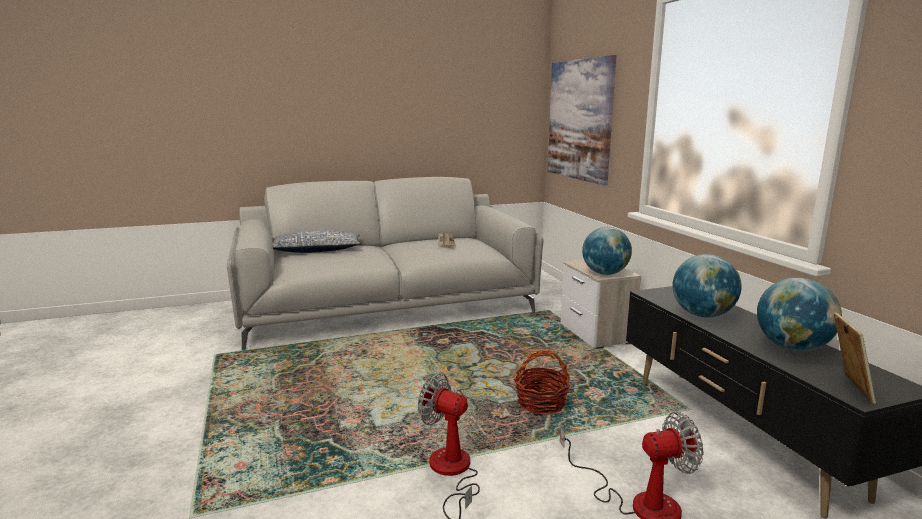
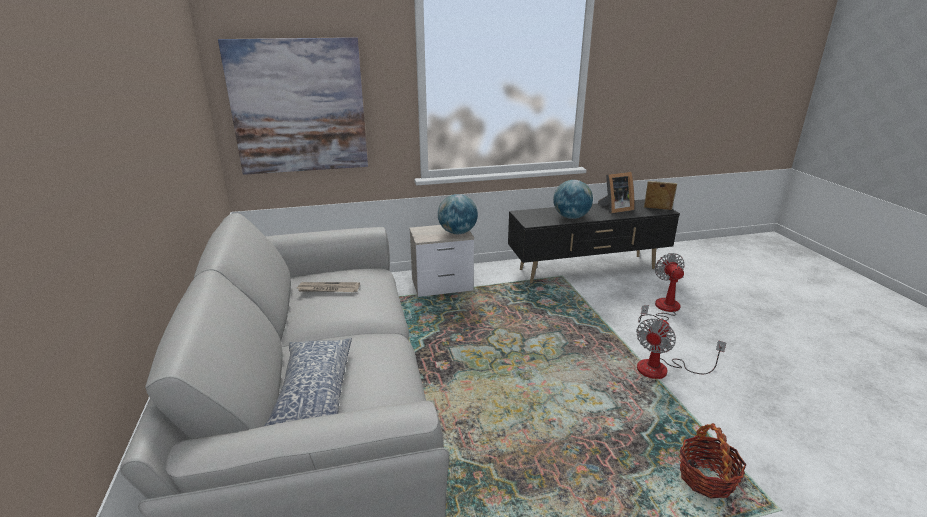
camera: 85 degrees left, 10 degrees up
basket [514,350,570,415] -> basket moved to [679,423,746,498]
globe [757,278,842,351] -> picture frame [598,172,635,213]

